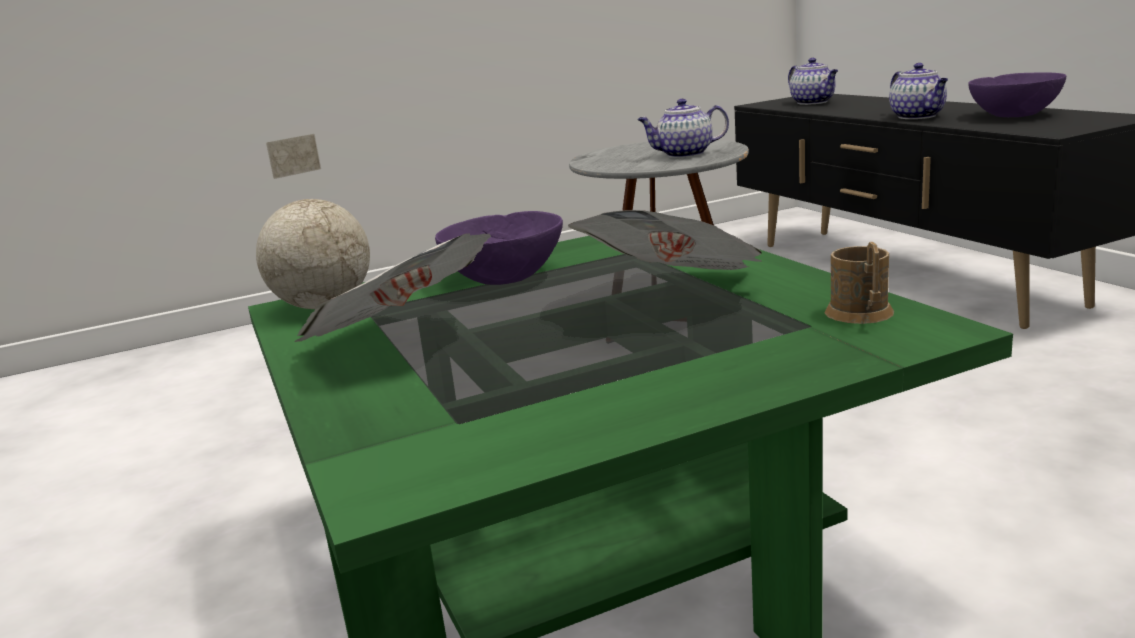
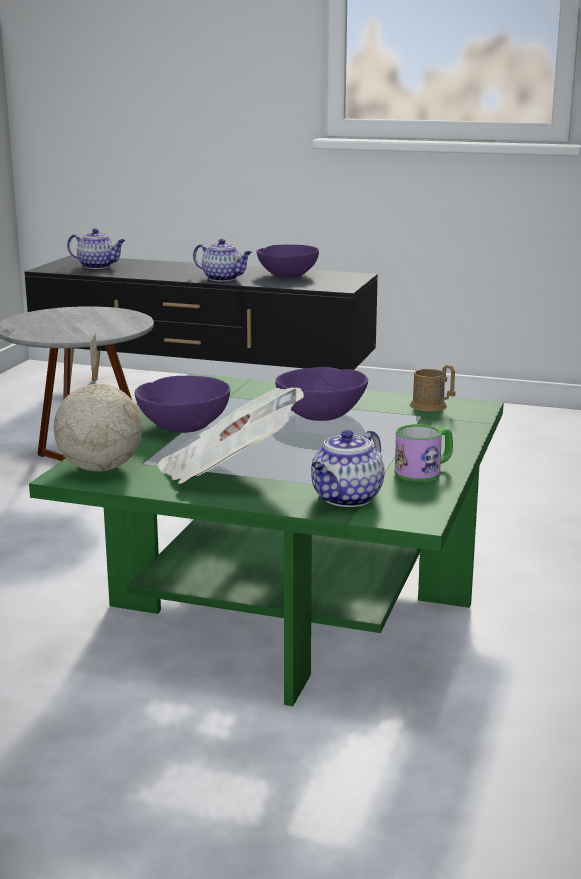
camera: 50 degrees left, 0 degrees up
newspaper [568,210,763,270] -> purple bowl [275,367,368,421]
teapot [637,99,729,158] -> teapot moved to [311,430,385,507]
none -> mug [395,424,453,482]

